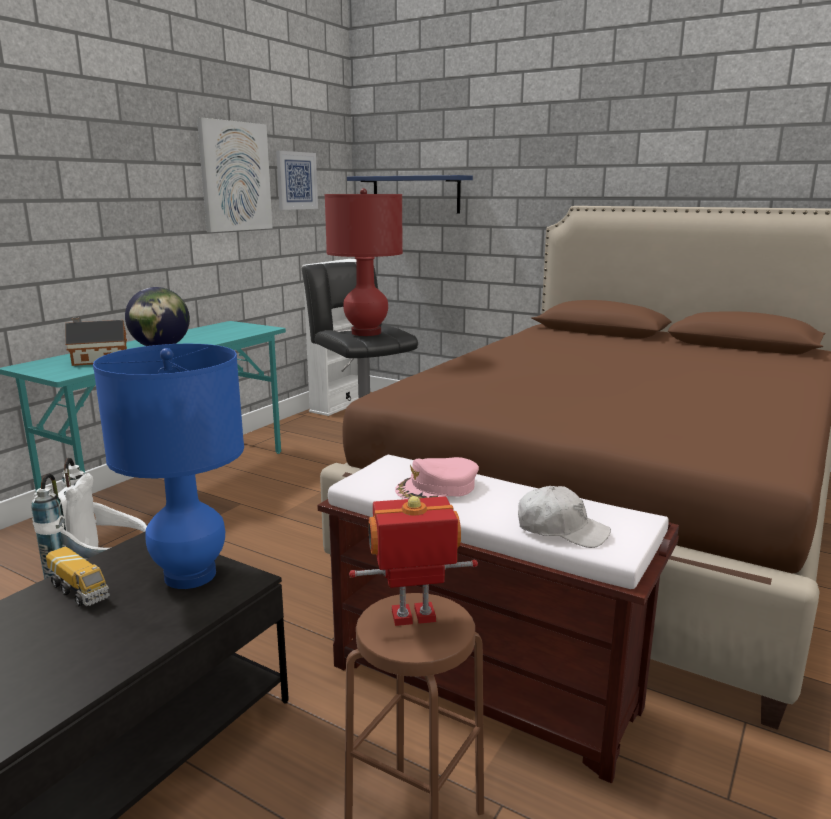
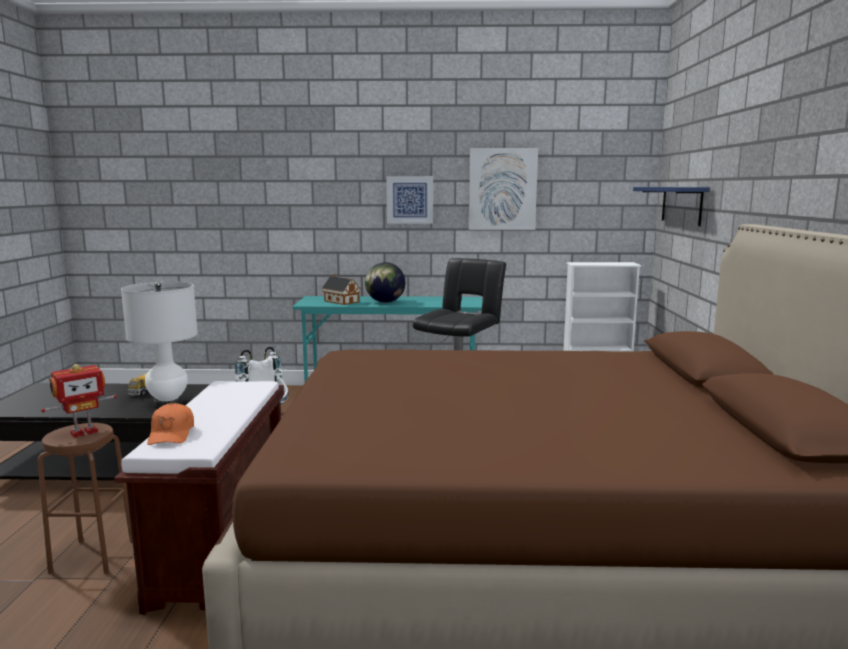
camera: 60 degrees right, 5 degrees down
blue table lamp [93,344,244,589] -> white table lamp [121,282,198,407]
picture [276,151,318,210] -> picture moved to [386,176,433,223]
red table lamp [325,188,403,336] -> none
toy robot [349,496,478,626] -> toy robot turned 90 degrees clockwise [41,364,117,437]
pink cap [395,457,479,499] -> none
white cap [518,486,611,548] -> orange cap [147,403,194,445]

